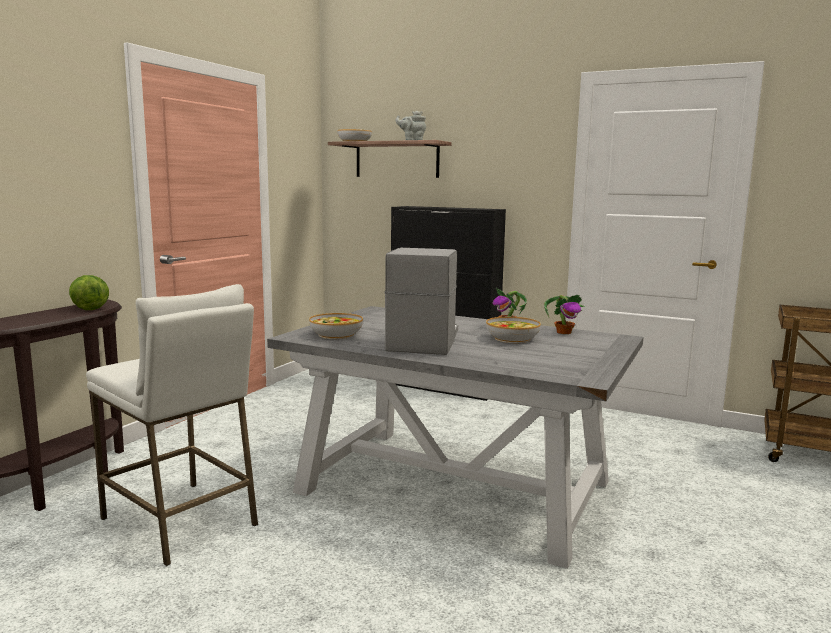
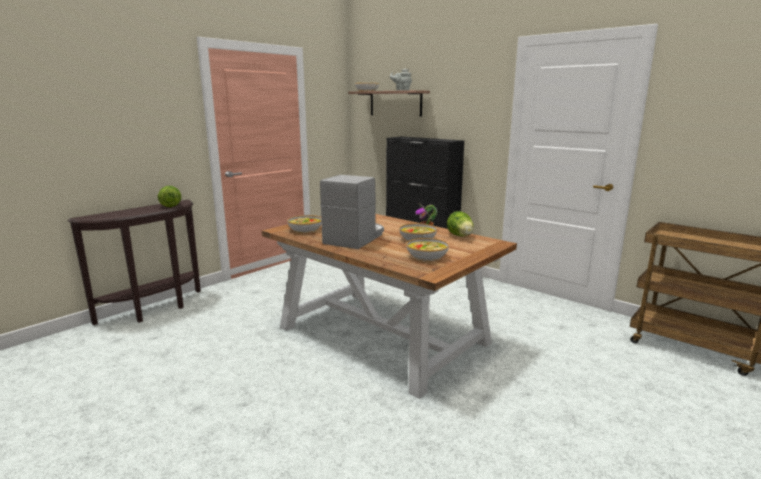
camera: 15 degrees right, 5 degrees up
white stool [86,284,258,566] -> none
grey dining table [267,306,643,569] -> brown dining table [262,214,517,399]
potted plant [544,295,585,334] -> lettuce [447,211,474,236]
none -> bowl [406,238,449,261]

